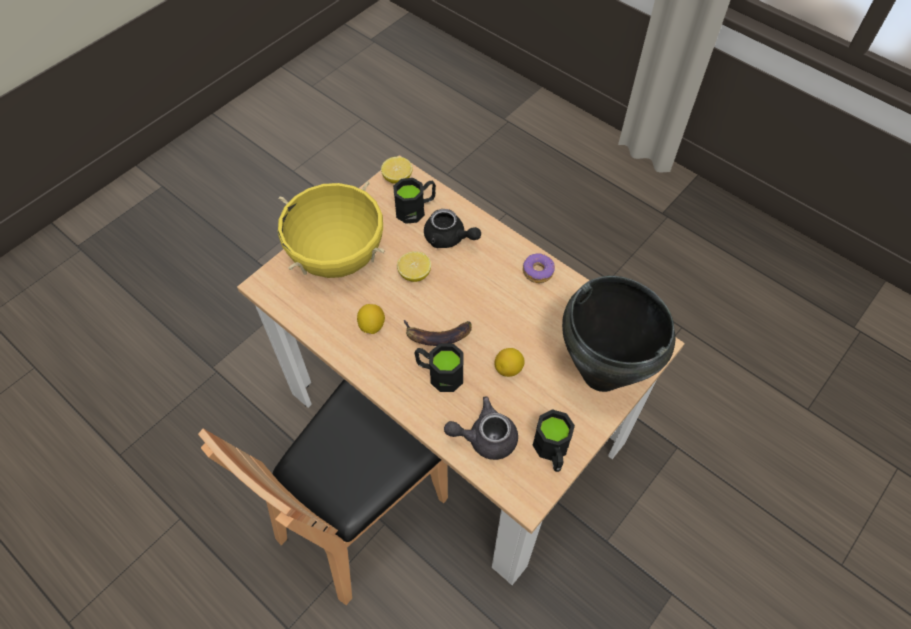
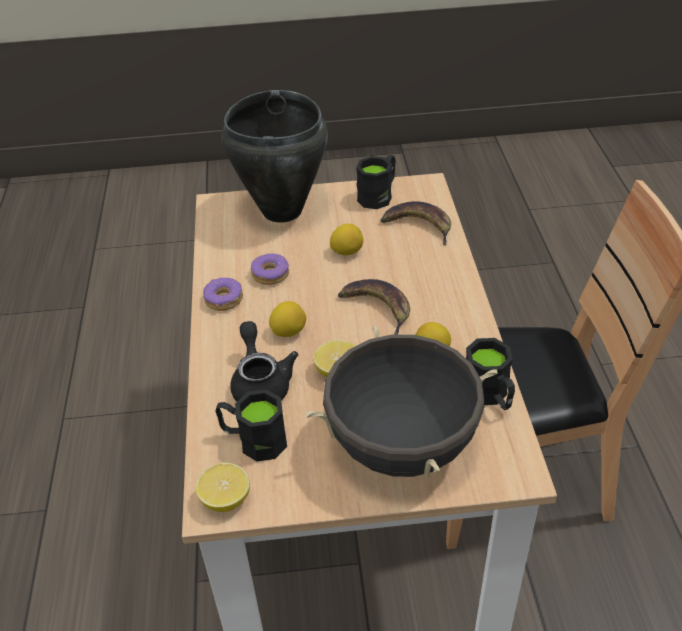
camera: 135 degrees left, 15 degrees down
yellow cooking pot [278,181,385,278] -> black cooking pot [305,325,498,479]
black mug [414,344,463,392] -> black mug moved to [466,338,515,410]
grey teapot [444,396,518,460] -> banana [381,201,451,245]
none -> donut [251,253,289,285]
none -> lemon [269,301,306,337]

